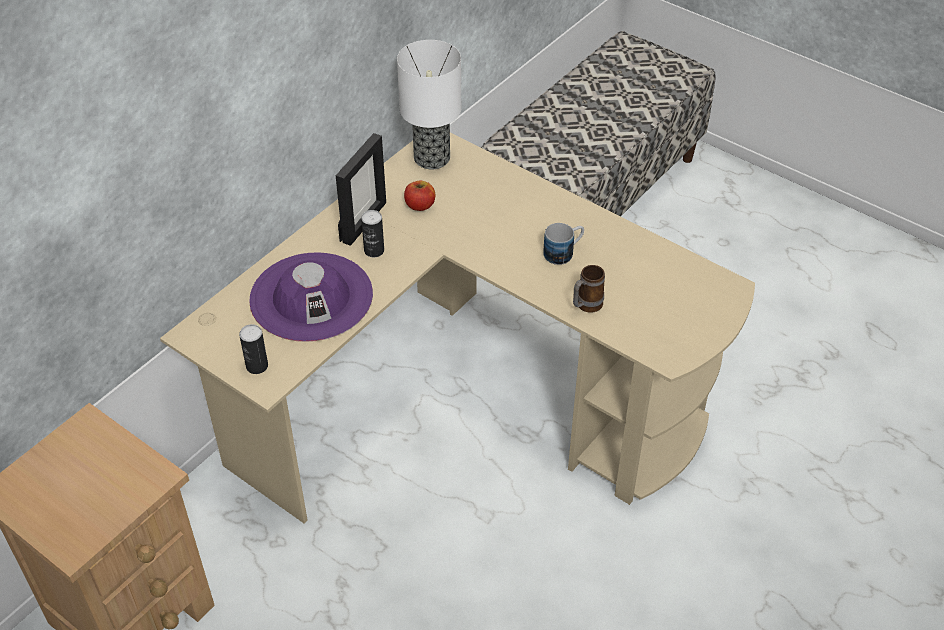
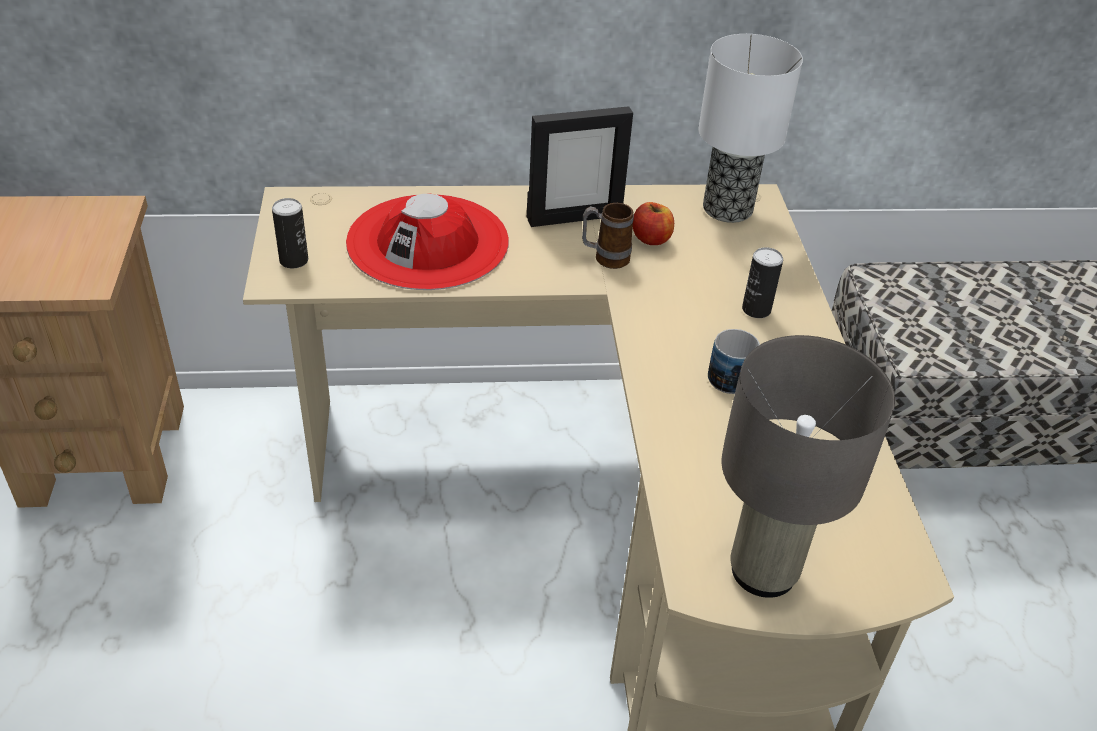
camera: 45 degrees right, 5 degrees down
purple hat [249,252,373,342] -> red hat [346,194,509,290]
can [361,210,384,257] -> can moved to [742,247,783,318]
mug [573,265,605,312] -> mug moved to [582,203,634,269]
none -> grey table lamp [722,335,895,598]

